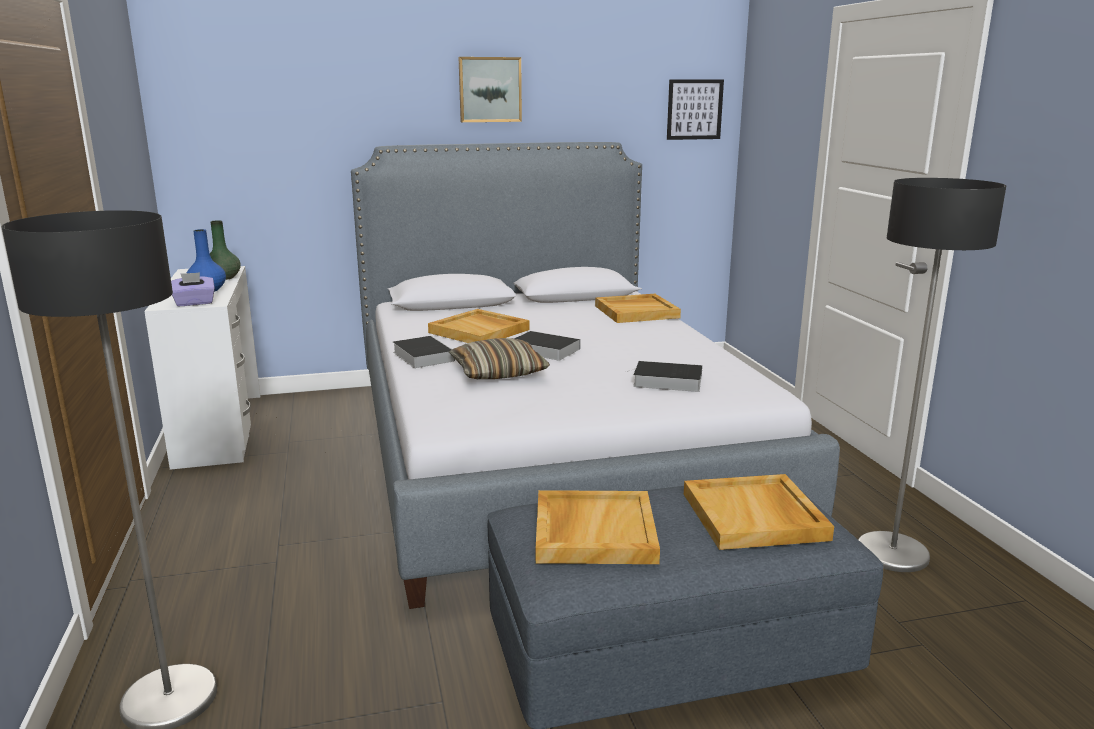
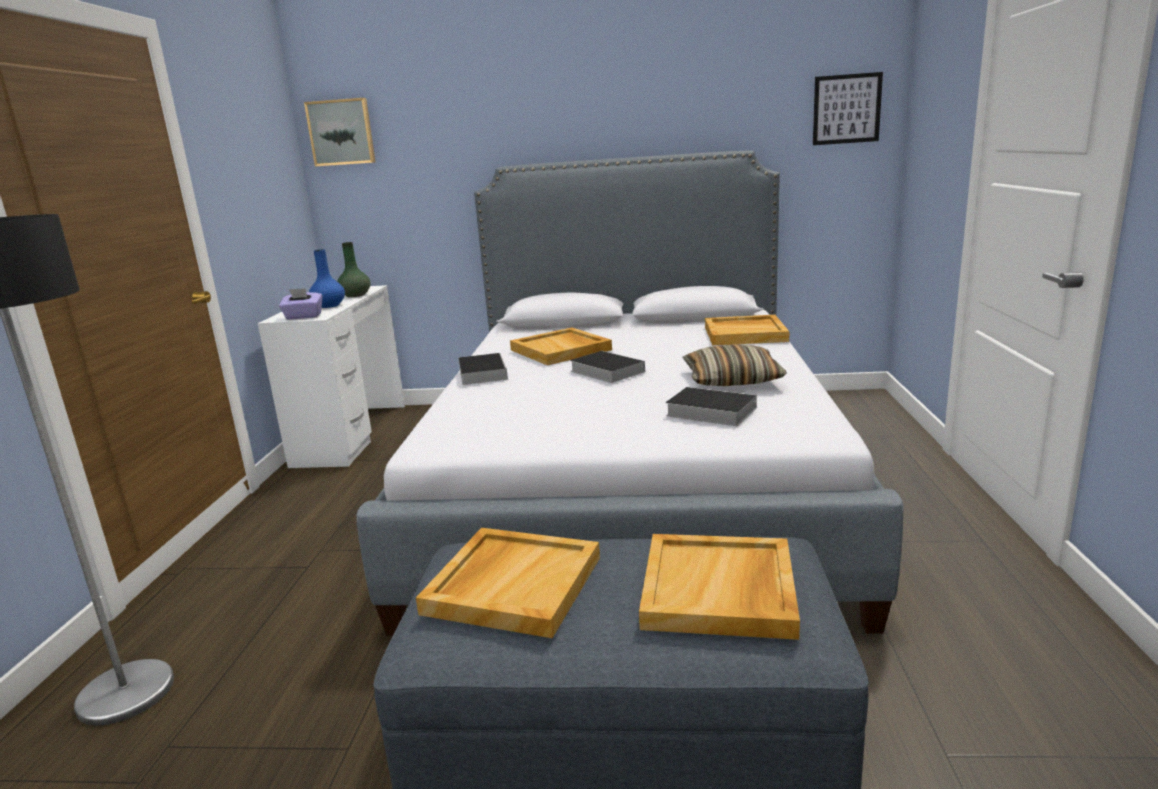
camera: 20 degrees right, 0 degrees up
pillow [449,338,550,379] -> pillow moved to [682,344,786,386]
picture [459,57,522,122] -> picture moved to [304,98,375,166]
floor lamp [858,178,1006,572] -> none

